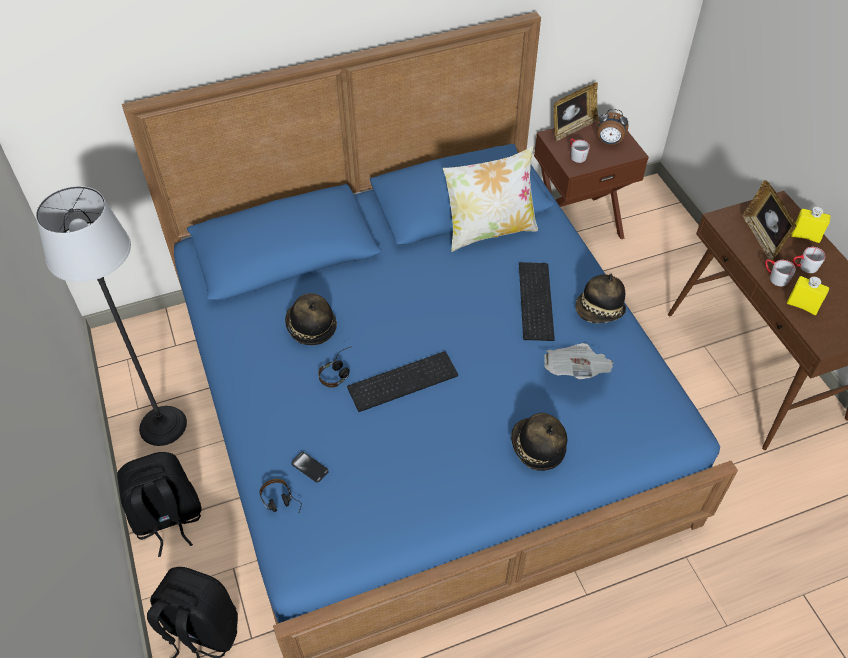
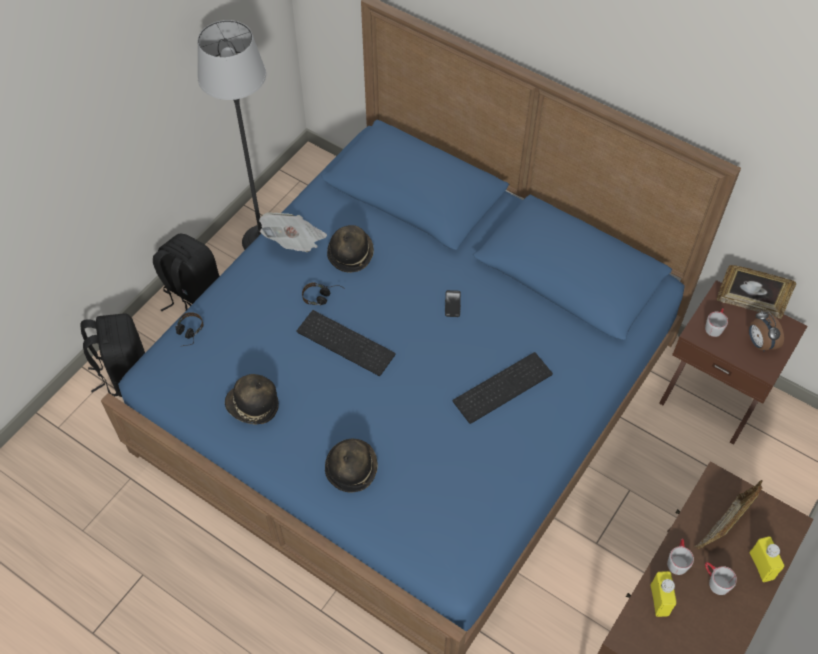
camera: 55 degrees right, 5 degrees up
phone [291,452,329,483] -> phone moved to [445,290,461,317]
pillow [443,146,538,252] -> none
newspaper [544,343,614,379] -> newspaper moved to [259,212,327,252]
hat [575,274,626,323] -> hat moved to [225,374,279,424]

